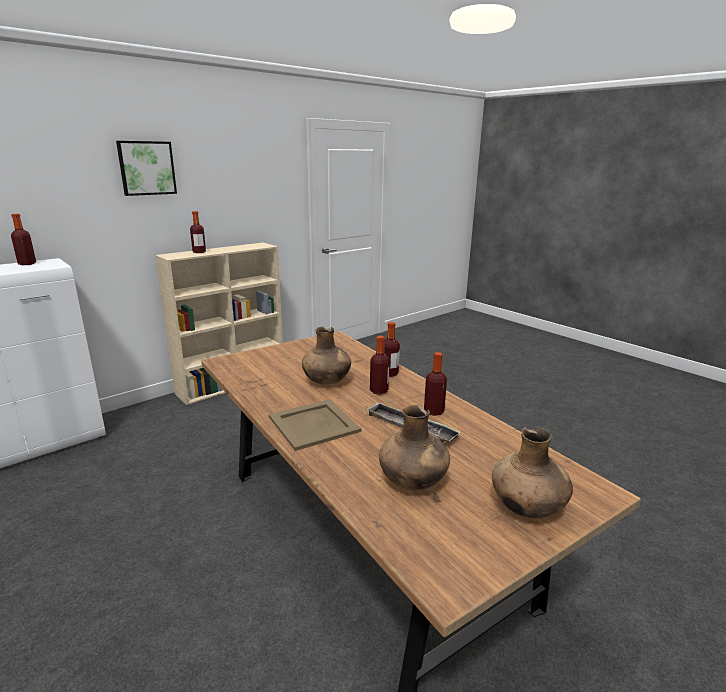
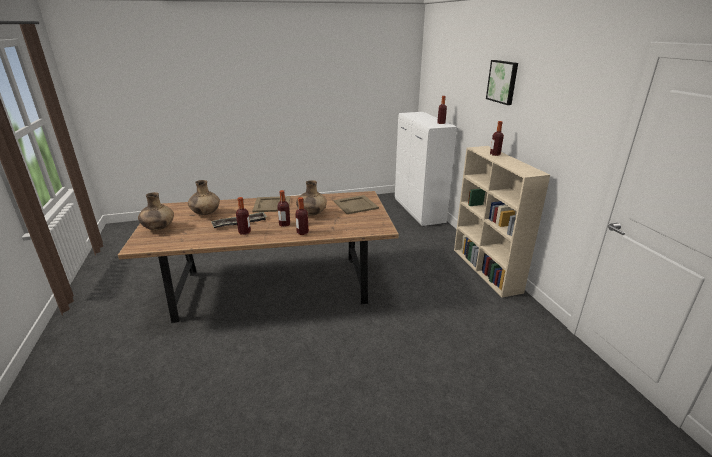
camera: 115 degrees right, 5 degrees up
none -> beige tray [334,195,379,214]

